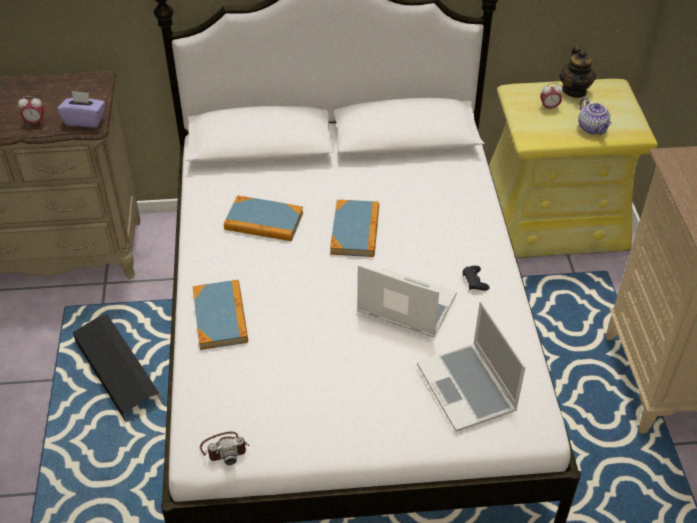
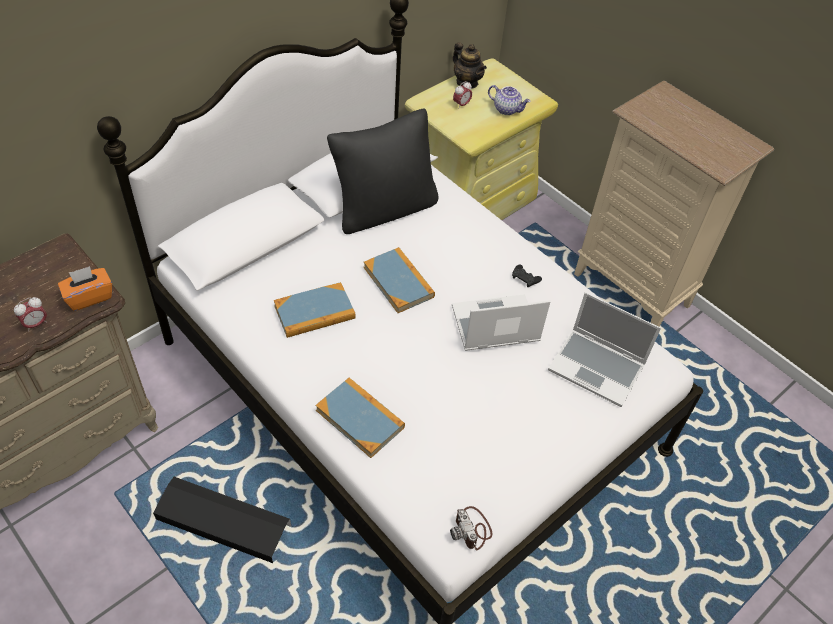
camera: 40 degrees left, 5 degrees up
purple tissue box [57,91,105,127] -> orange tissue box [58,266,112,311]
camera [200,432,250,465] -> camera turned 120 degrees clockwise [450,506,492,550]
none -> black pillow [327,109,438,234]

